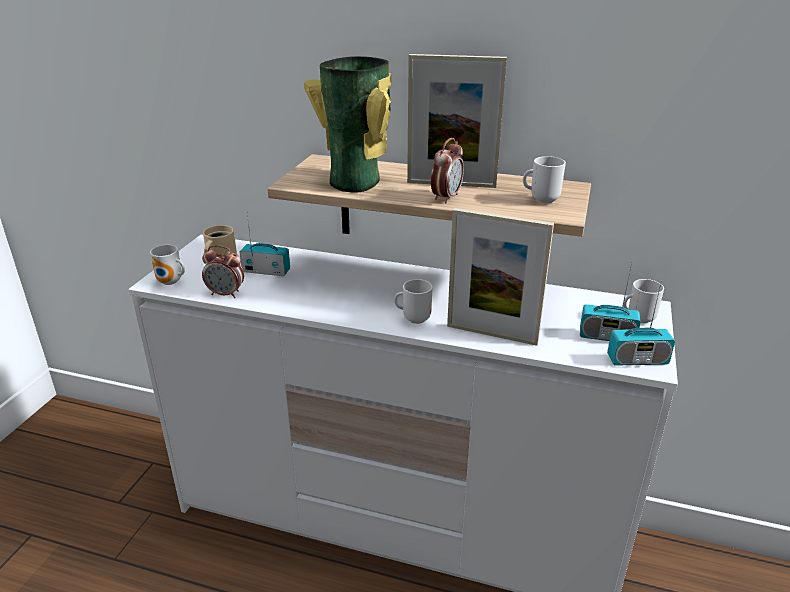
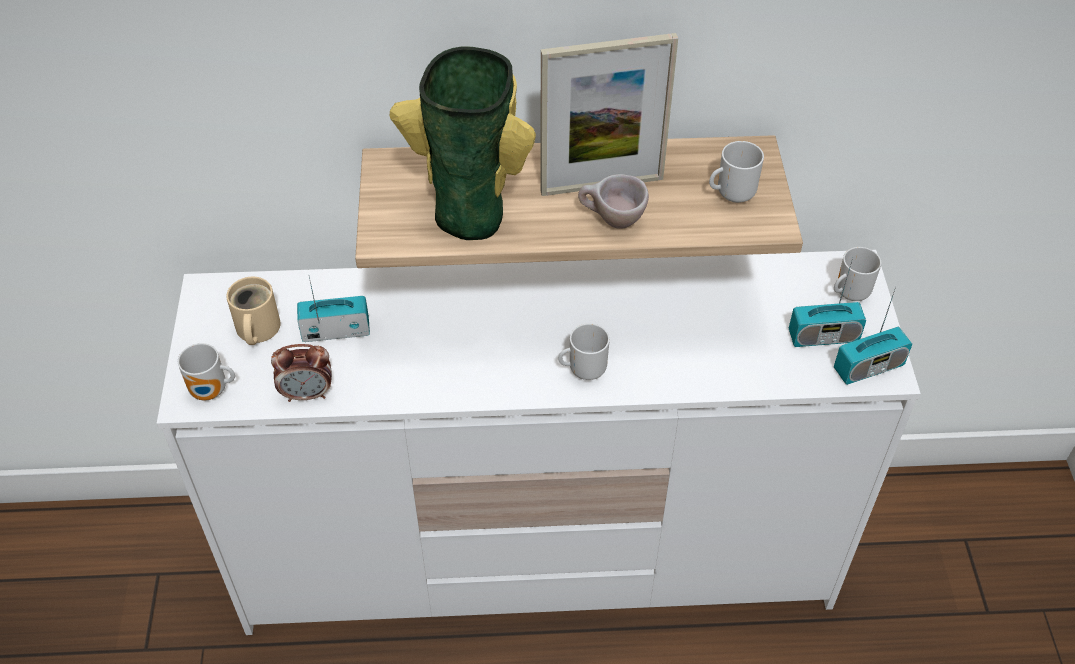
camera: 20 degrees left, 20 degrees up
alarm clock [431,138,464,203] -> beige cup [578,174,649,229]
picture frame [447,208,554,346] -> none

